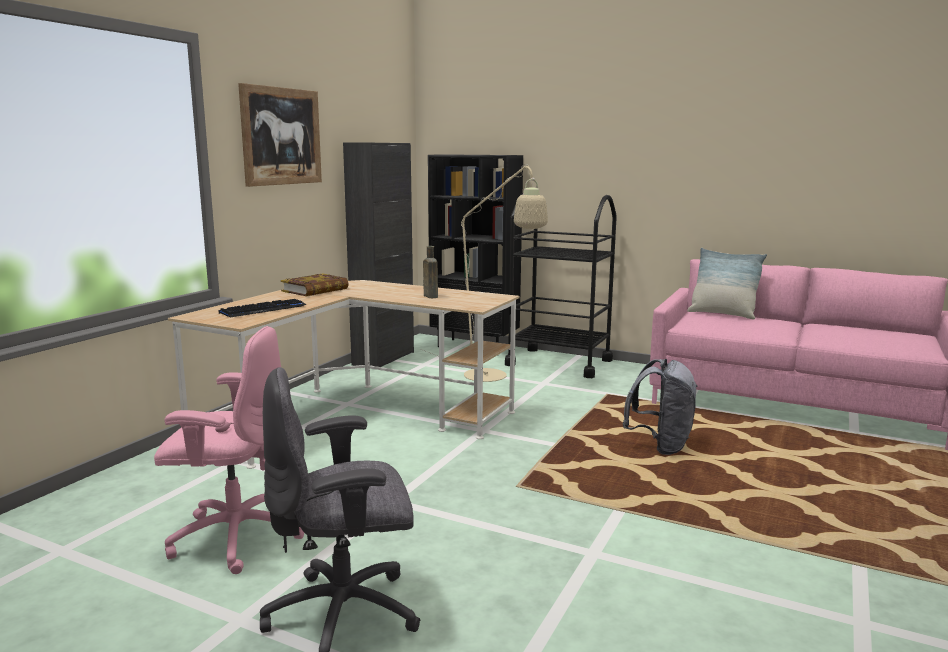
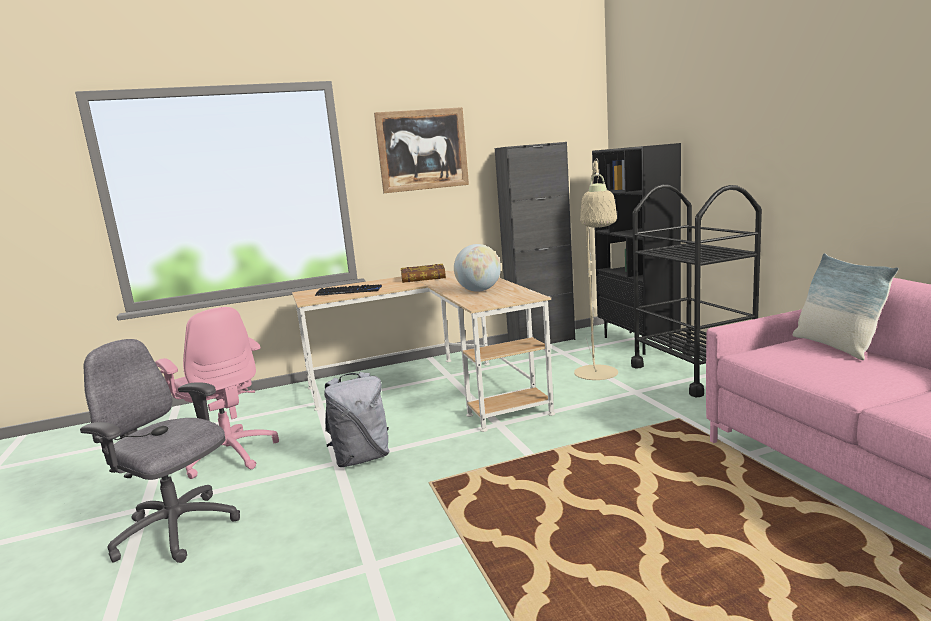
camera: 45 degrees right, 0 degrees up
brown bottle [423,246,438,298] -> globe [454,244,501,292]
grey backpack [623,359,698,455] -> grey backpack moved to [324,372,390,467]

